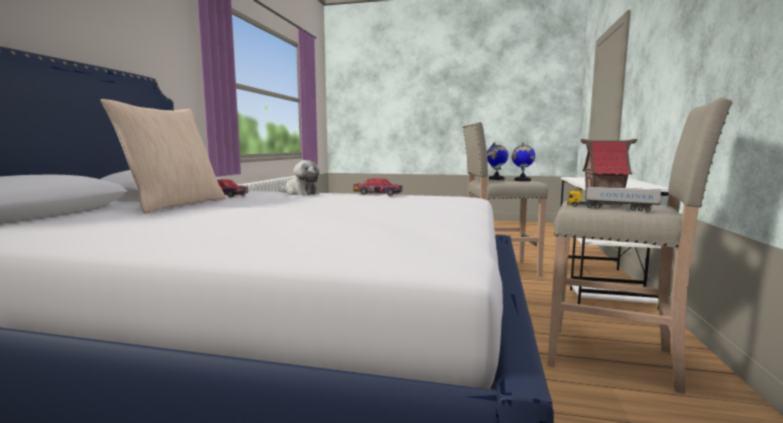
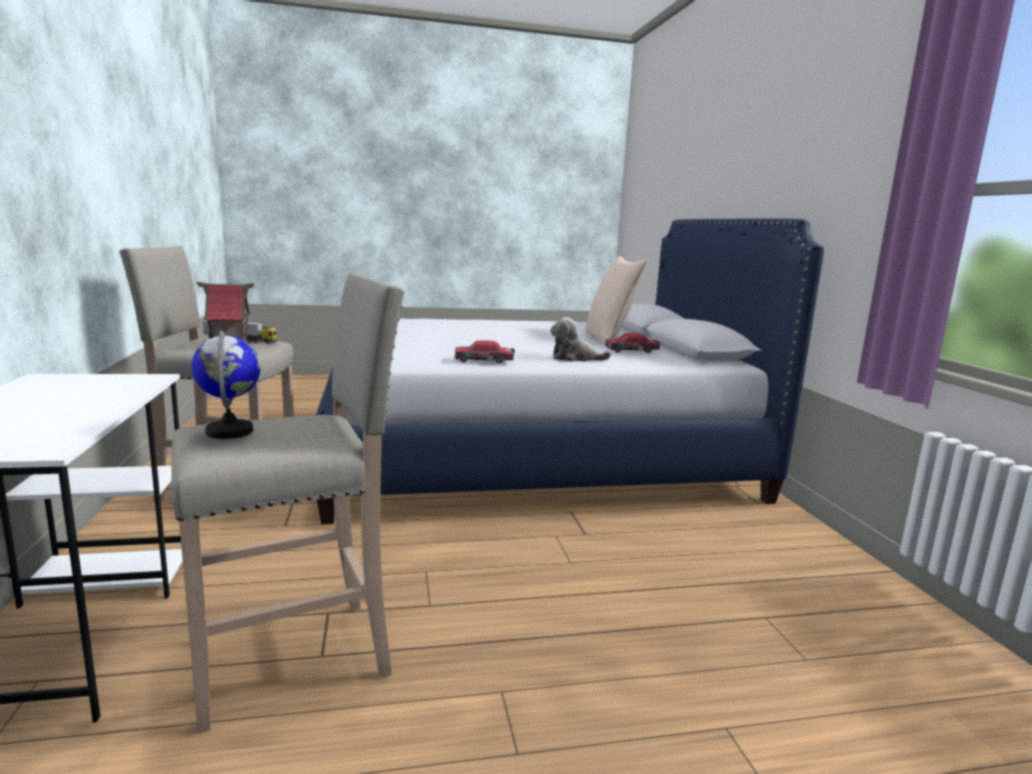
camera: 155 degrees right, 5 degrees up
globe [487,142,508,180] -> none

